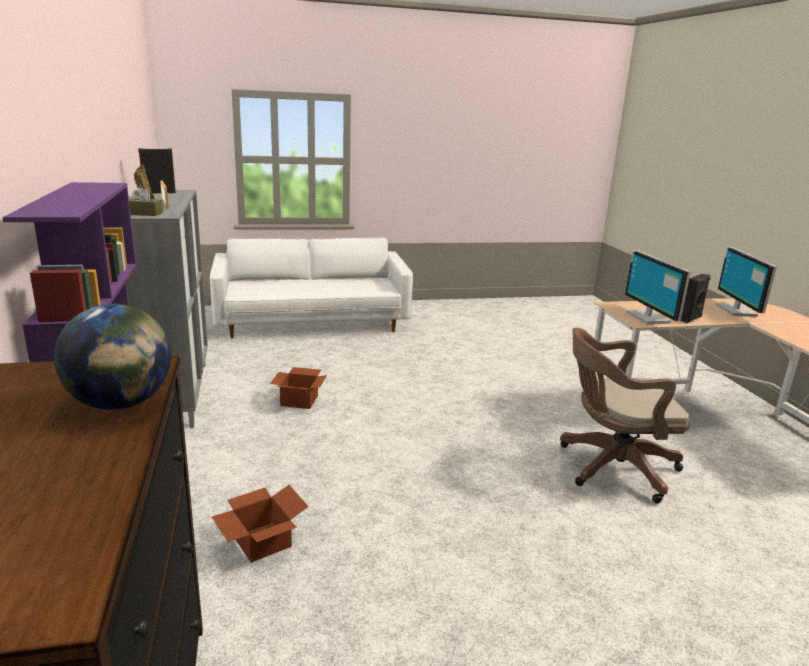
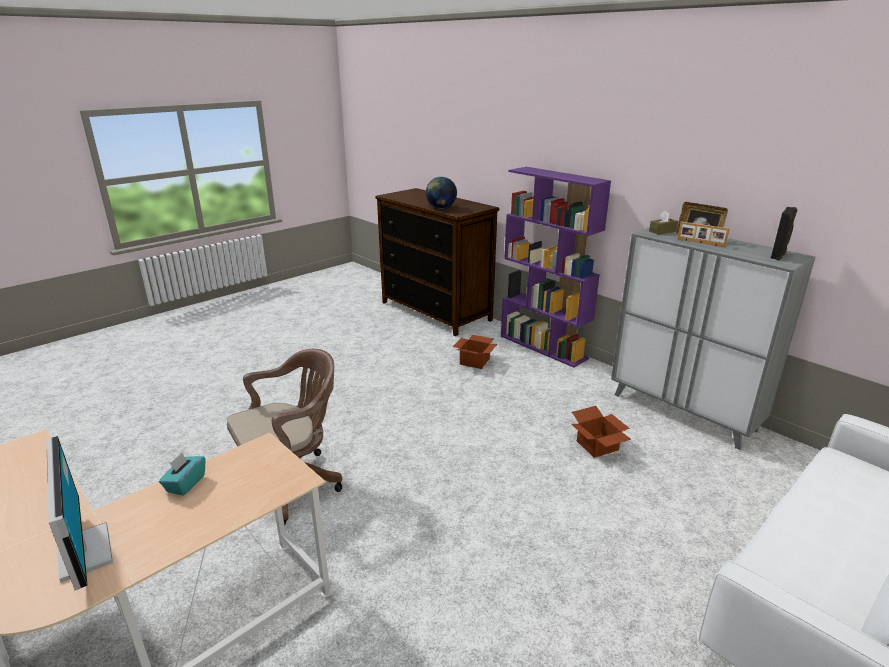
camera: 150 degrees right, 5 degrees up
monitor [625,250,691,325] -> none
black speaker [681,274,711,323] -> turquoise tissue box [159,452,205,496]

